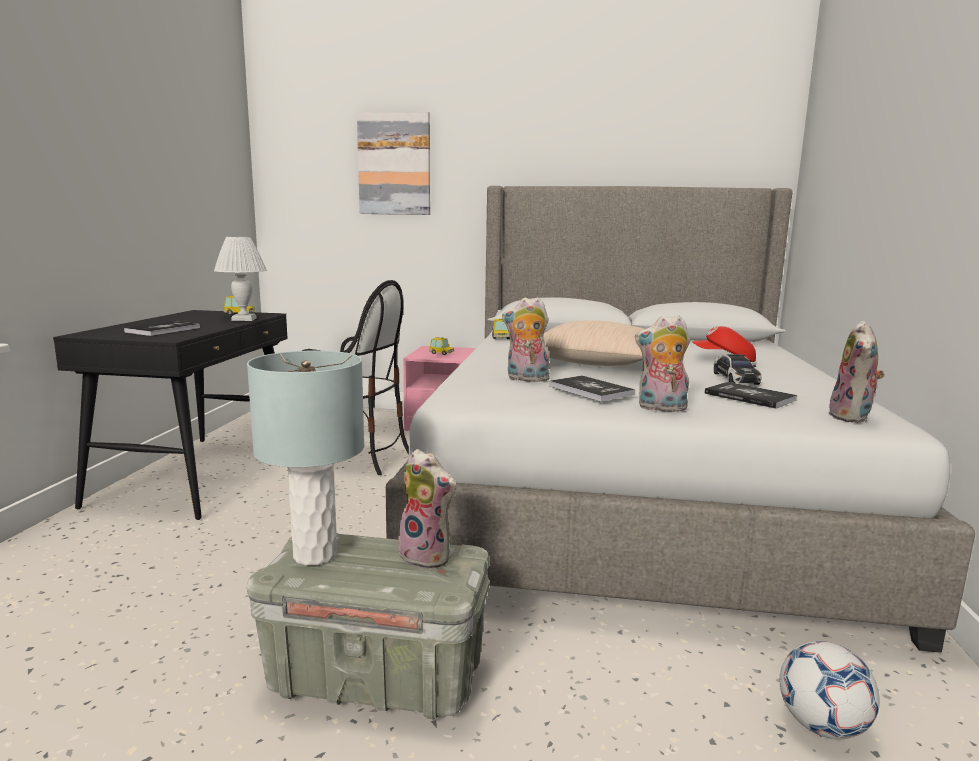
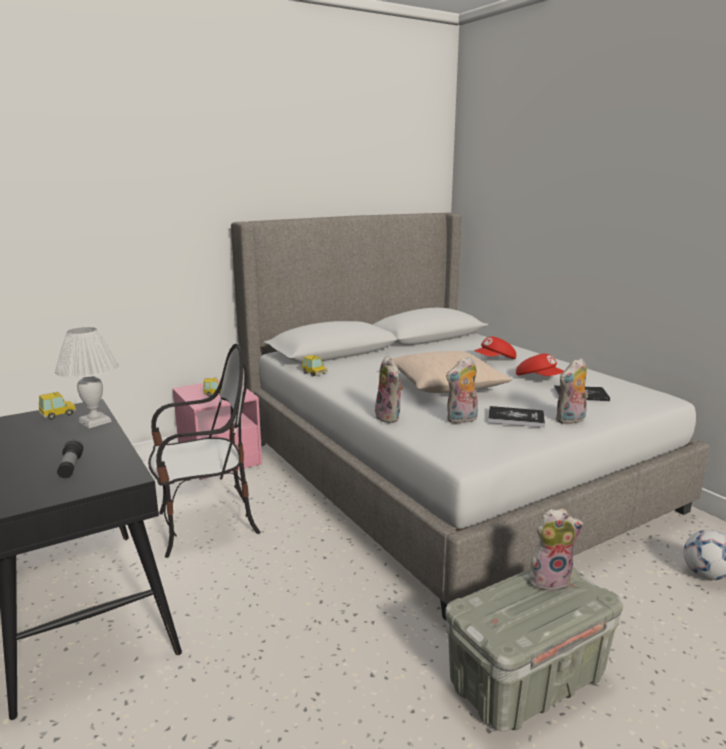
camera: 40 degrees left, 5 degrees up
book [124,321,200,336] -> flashlight [57,440,84,478]
grey table lamp [247,350,364,565] -> none
picture [357,112,430,215] -> none
toy car [714,354,762,385] -> red cap [516,354,564,376]
plush toy [829,321,885,423] -> plush toy moved to [375,355,404,423]

